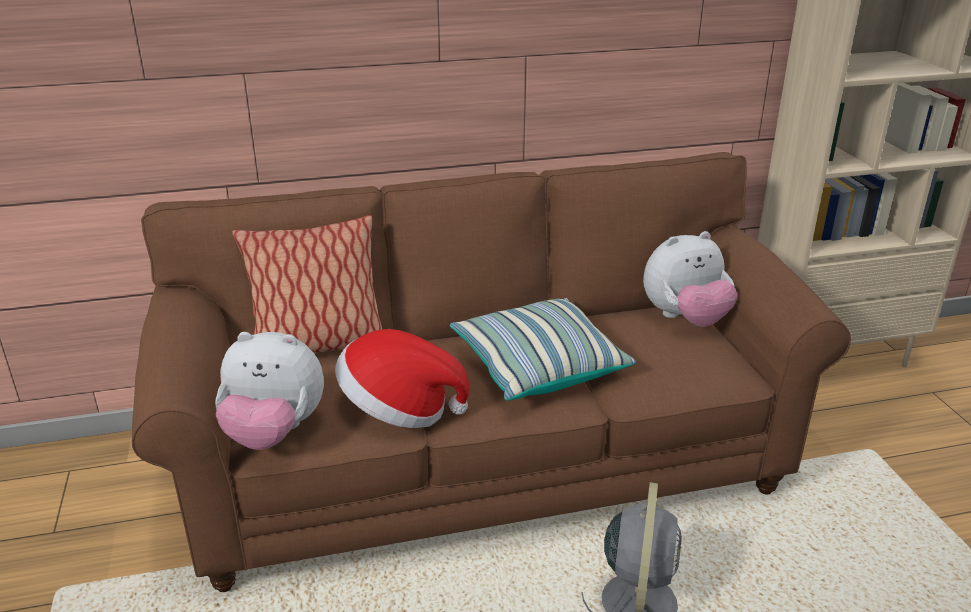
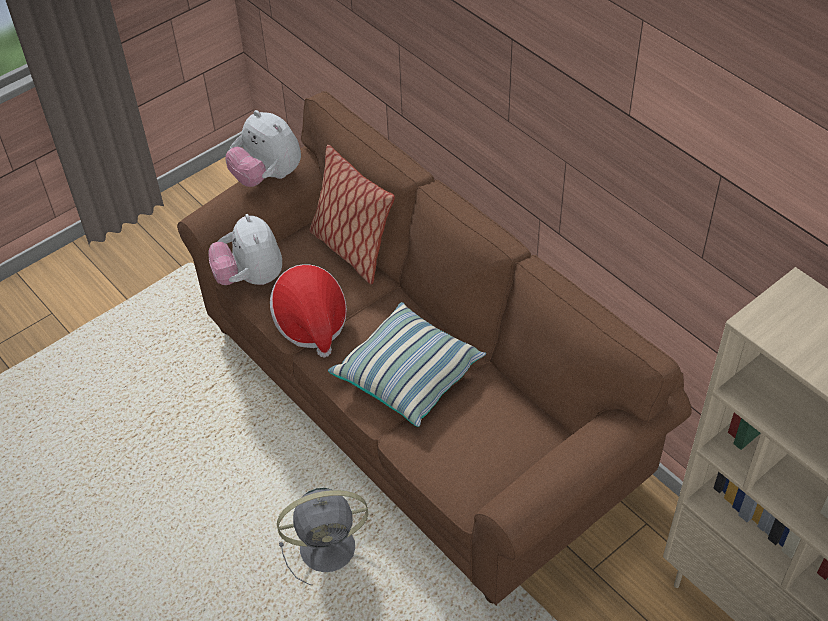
camera: 65 degrees right, 20 degrees up
plush toy [643,231,737,327] -> plush toy moved to [225,110,301,187]

